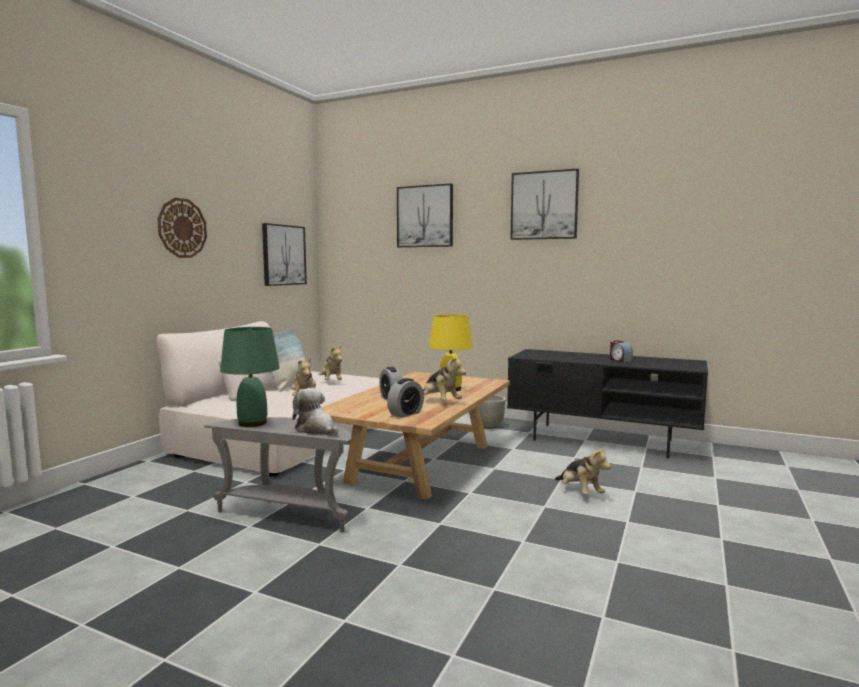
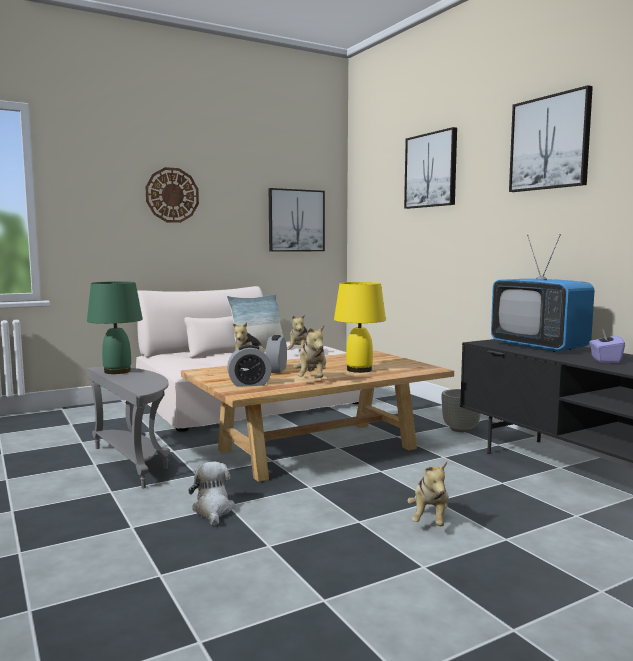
camera: 35 degrees right, 0 degrees up
plush toy [292,388,338,436] -> plush toy moved to [188,462,235,526]
alarm clock [610,340,633,363] -> purple tissue box [589,329,625,363]
none -> television [491,234,595,352]

